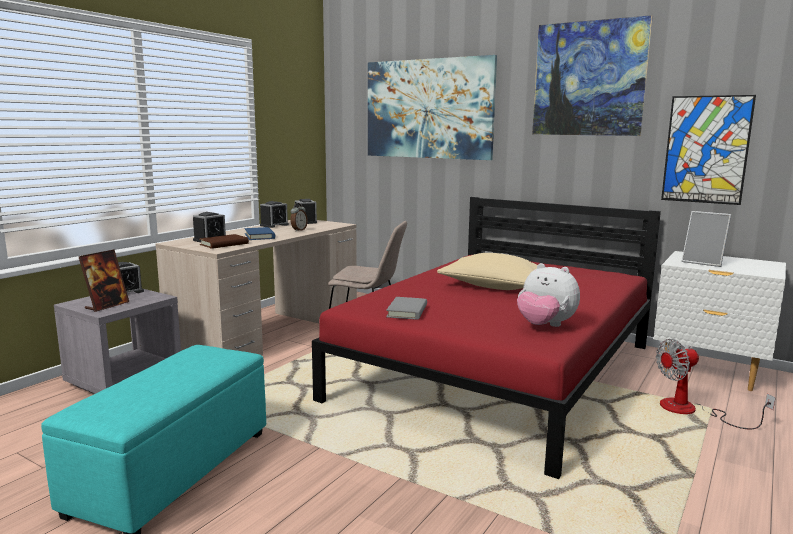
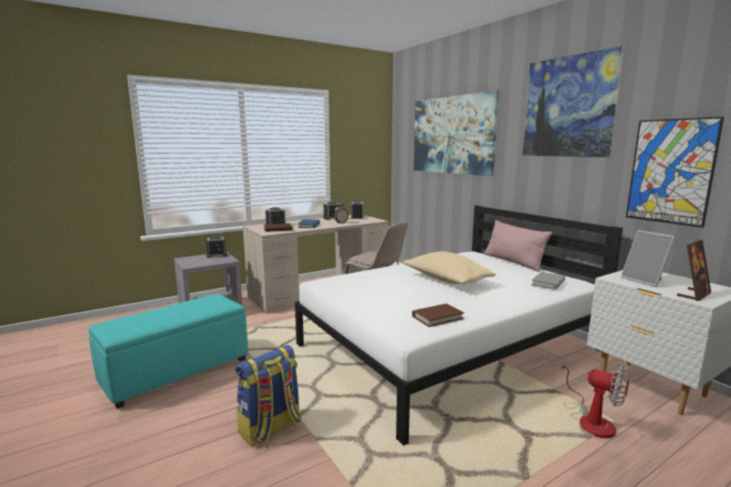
camera: 25 degrees right, 0 degrees up
picture frame [79,250,129,312] -> picture frame moved to [677,240,711,301]
red bed [312,197,661,479] -> white bed [295,205,623,446]
grey book [386,297,427,319] -> grey book moved to [531,272,565,290]
plush toy [517,263,580,327] -> brown book [412,303,464,327]
fan [656,339,776,430] -> fan turned 150 degrees counterclockwise [561,360,630,438]
none -> backpack [235,345,301,447]
none -> pink pillow [484,220,552,272]

